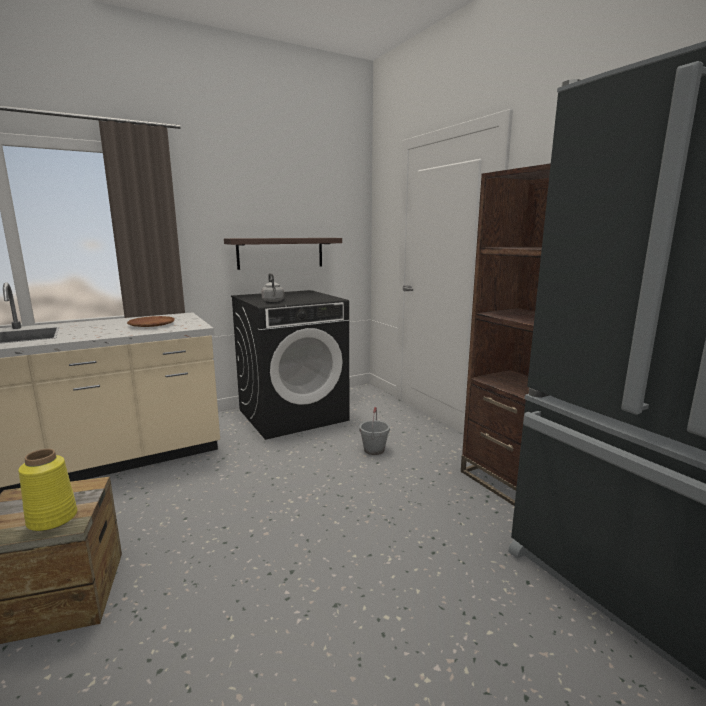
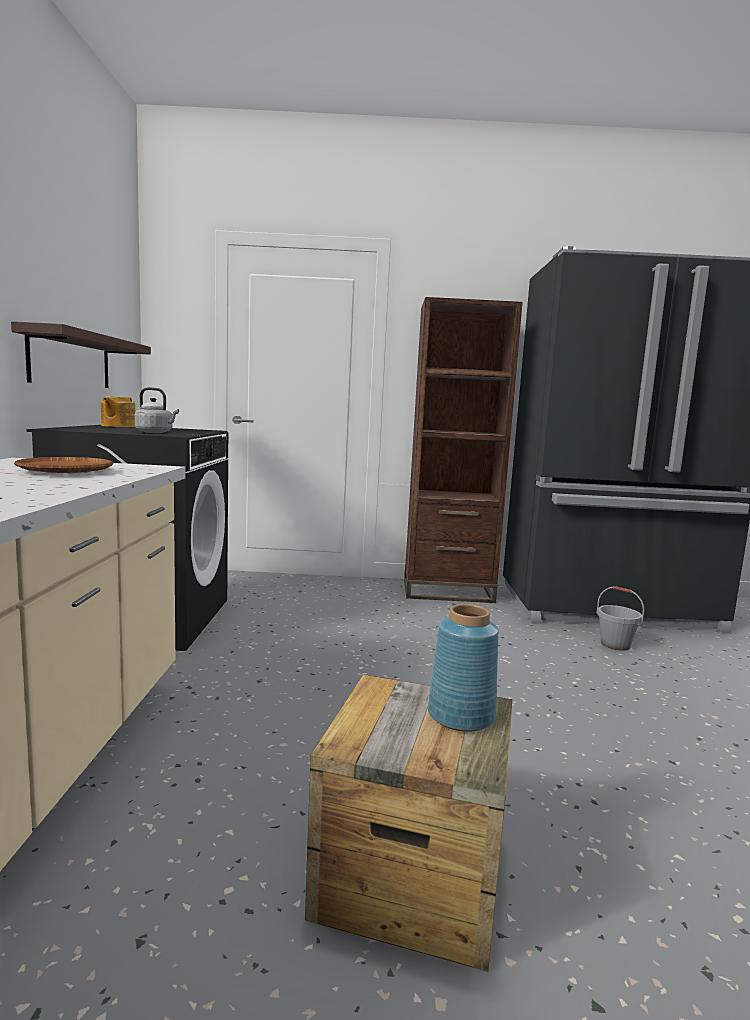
camera: 60 degrees left, 5 degrees down
yellow vase [18,449,77,531] -> blue vase [428,604,499,732]
grey bucket [359,407,390,455] -> grey bucket moved to [596,586,645,651]
none -> teapot [101,396,135,427]

